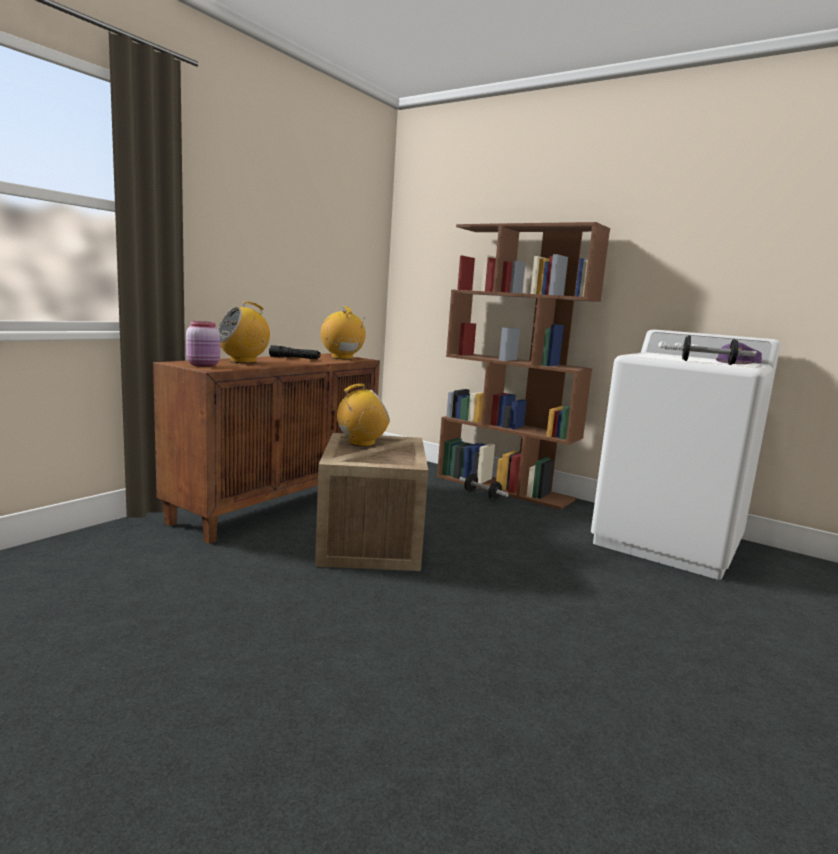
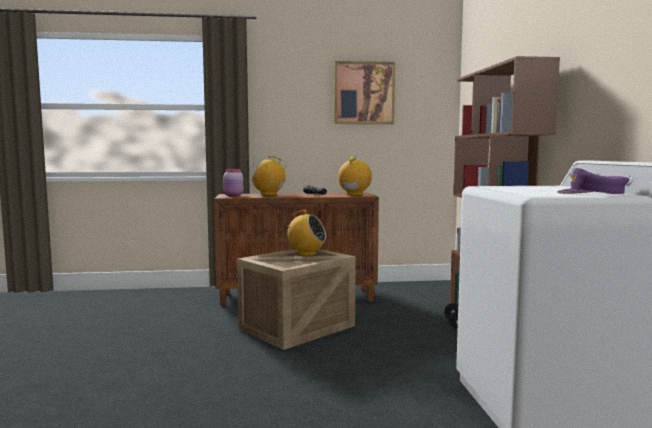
camera: 50 degrees right, 5 degrees down
dumbbell [665,336,757,365] -> none
none -> picture [334,61,395,124]

